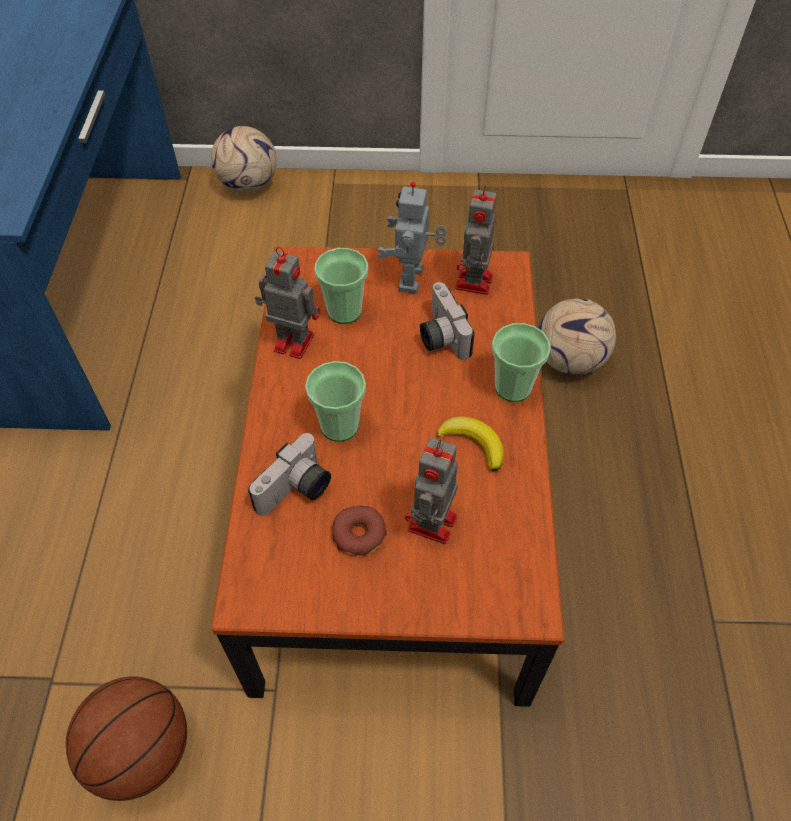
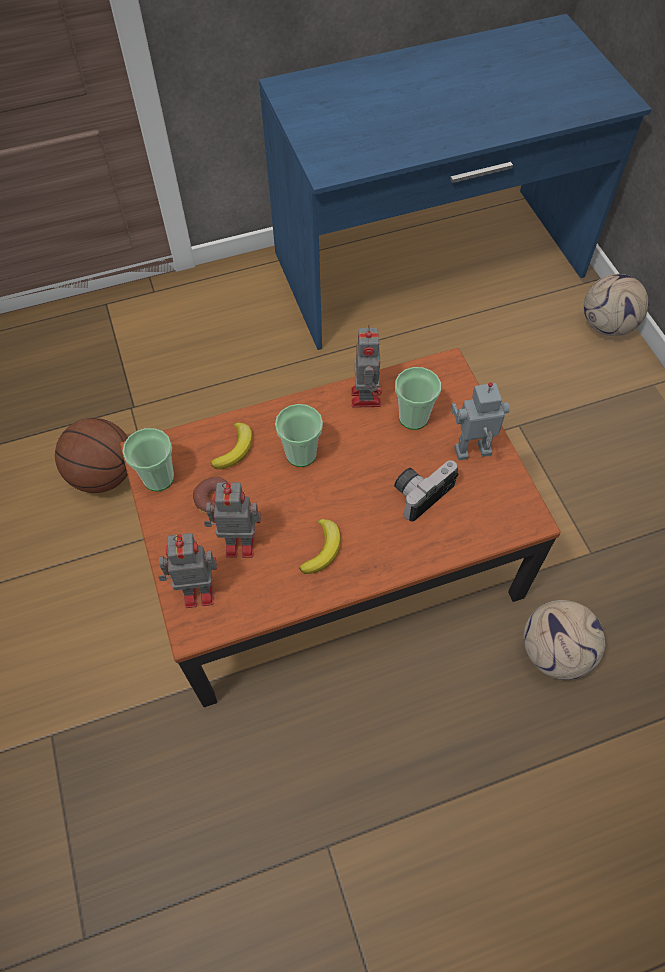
camera: 70 degrees right, 5 degrees up
camera [248,433,331,516] -> banana [210,422,252,469]
toy robot [455,185,496,295] -> toy robot moved to [158,533,217,608]
cup [492,323,551,402] -> cup moved to [122,428,174,491]

